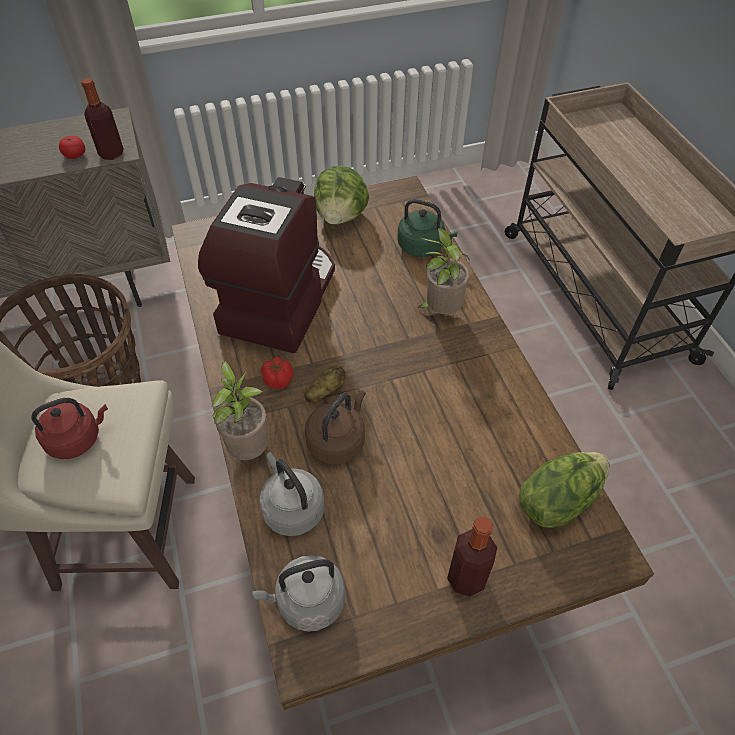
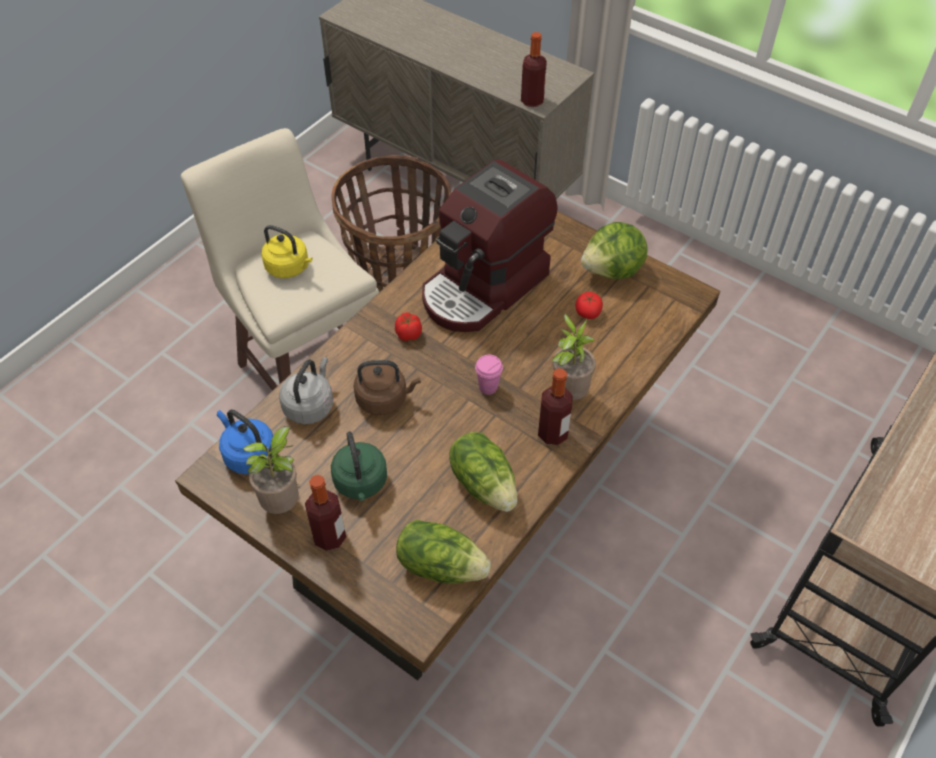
camera: 55 degrees right, 0 degrees up
red kettle [31,398,108,459] -> yellow kettle [261,225,312,278]
tomato [59,136,85,159] -> tomato moved to [575,292,603,319]
coffee machine [198,177,335,353] -> coffee machine turned 150 degrees clockwise [422,159,558,332]
potted plant [212,361,268,460] -> potted plant moved to [243,426,299,514]
grey kettle [252,555,346,632] -> blue kettle [217,410,273,474]
potato [304,366,346,402] -> none
green kettle [397,199,458,257] -> green kettle moved to [331,432,387,501]
none -> lettuce [449,432,518,512]
none -> pink cup [475,355,503,395]
none -> bottle [538,368,573,445]

